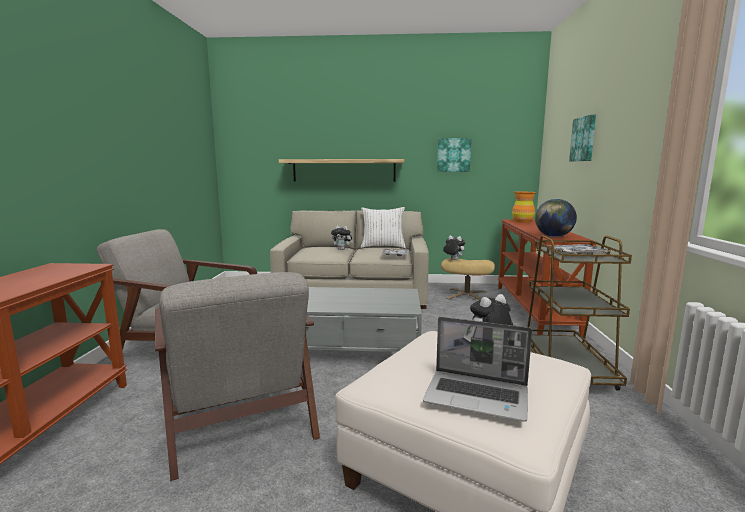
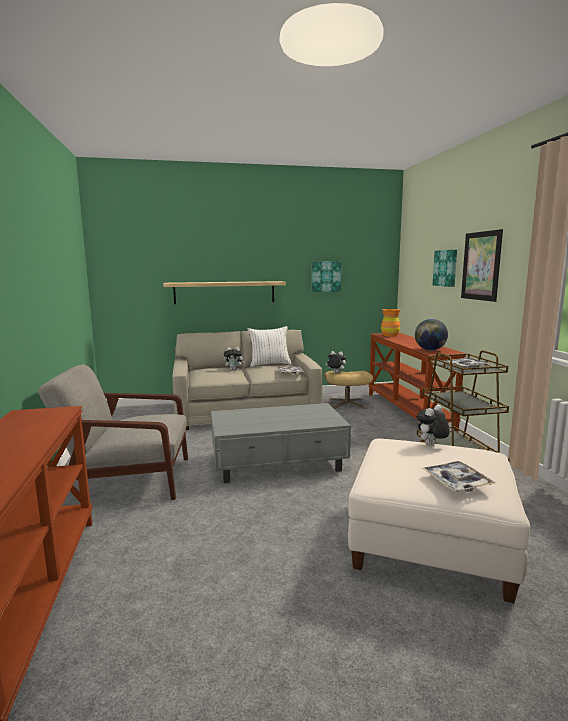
camera: 15 degrees left, 0 degrees up
grey armchair [155,272,320,481] -> none
laptop [423,317,532,422] -> tray [422,461,496,492]
none -> picture [461,229,503,302]

